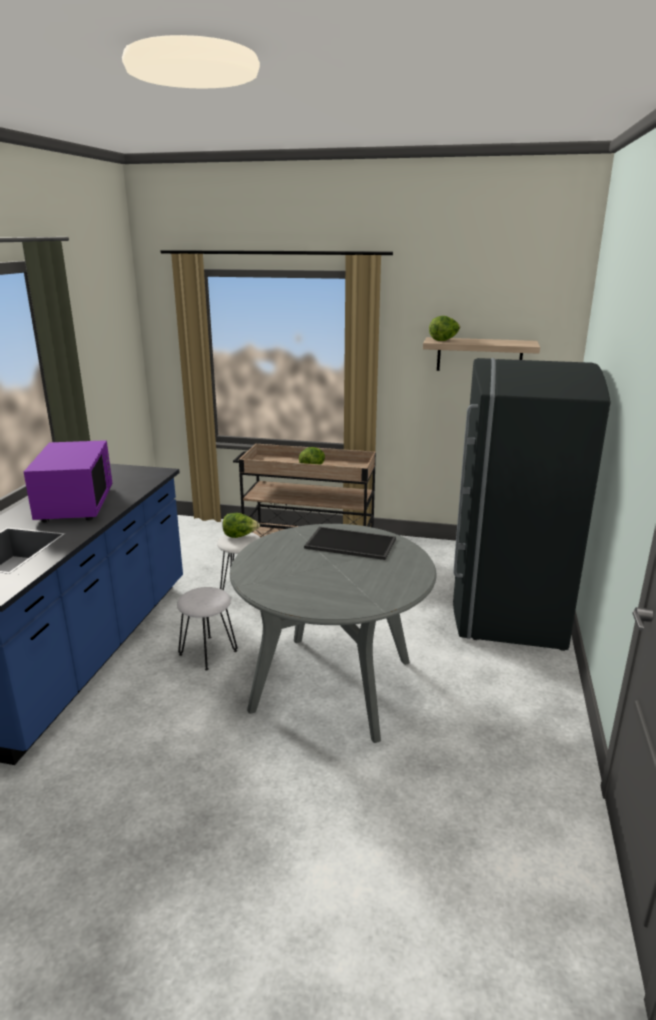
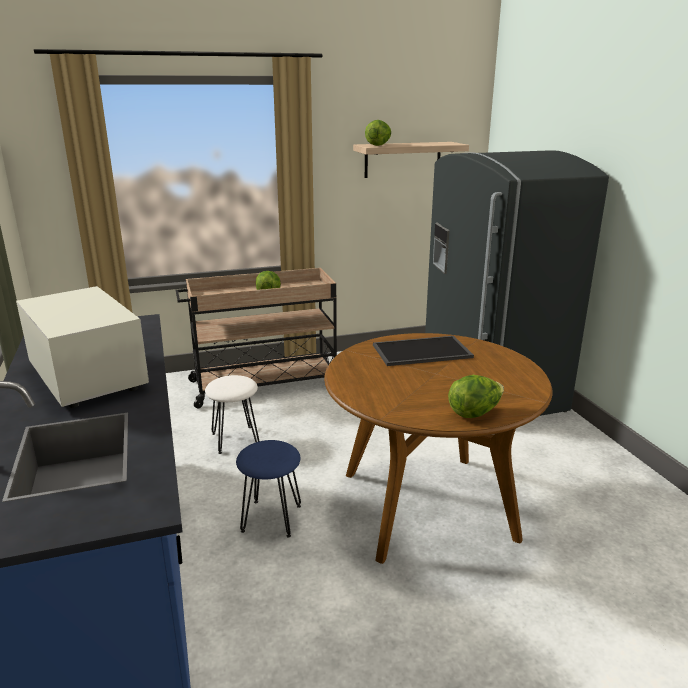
camera: 30 degrees left, 0 degrees up
purple microwave [24,440,112,523] -> white microwave [16,286,149,408]
white stool [177,587,237,670] -> blue stool [236,440,301,538]
lettuce [222,513,260,538] -> lettuce moved to [448,375,504,418]
grey dining table [230,524,437,743] -> brown dining table [324,333,553,564]

